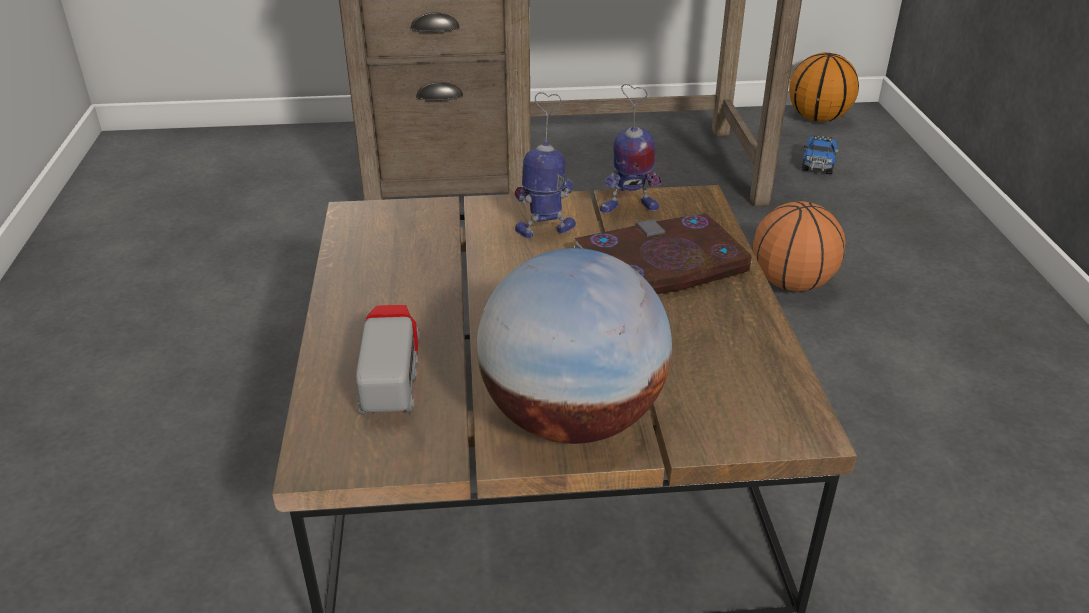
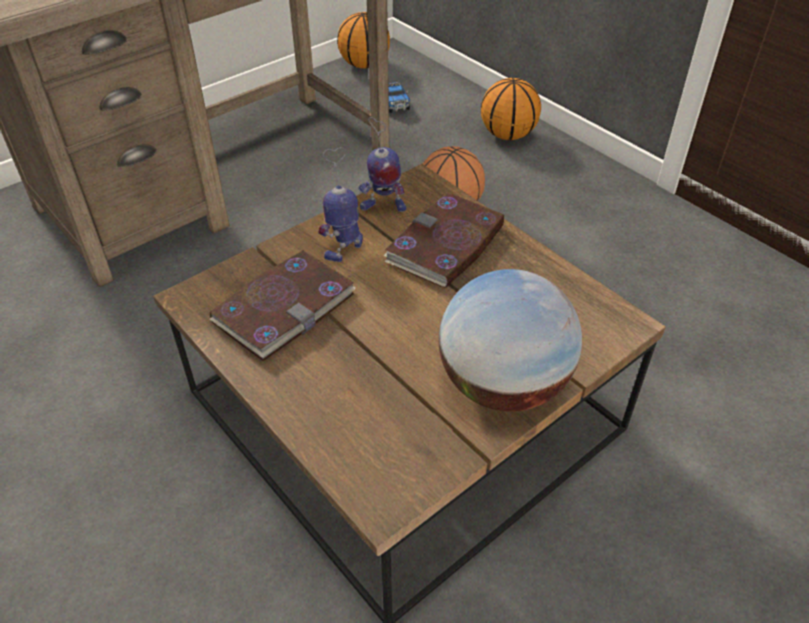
camera: 35 degrees left, 10 degrees up
toy truck [356,305,420,414] -> none
toy robot [600,84,662,214] -> toy robot turned 45 degrees clockwise [358,117,406,212]
none -> book [210,251,356,361]
none -> basketball [481,78,541,140]

